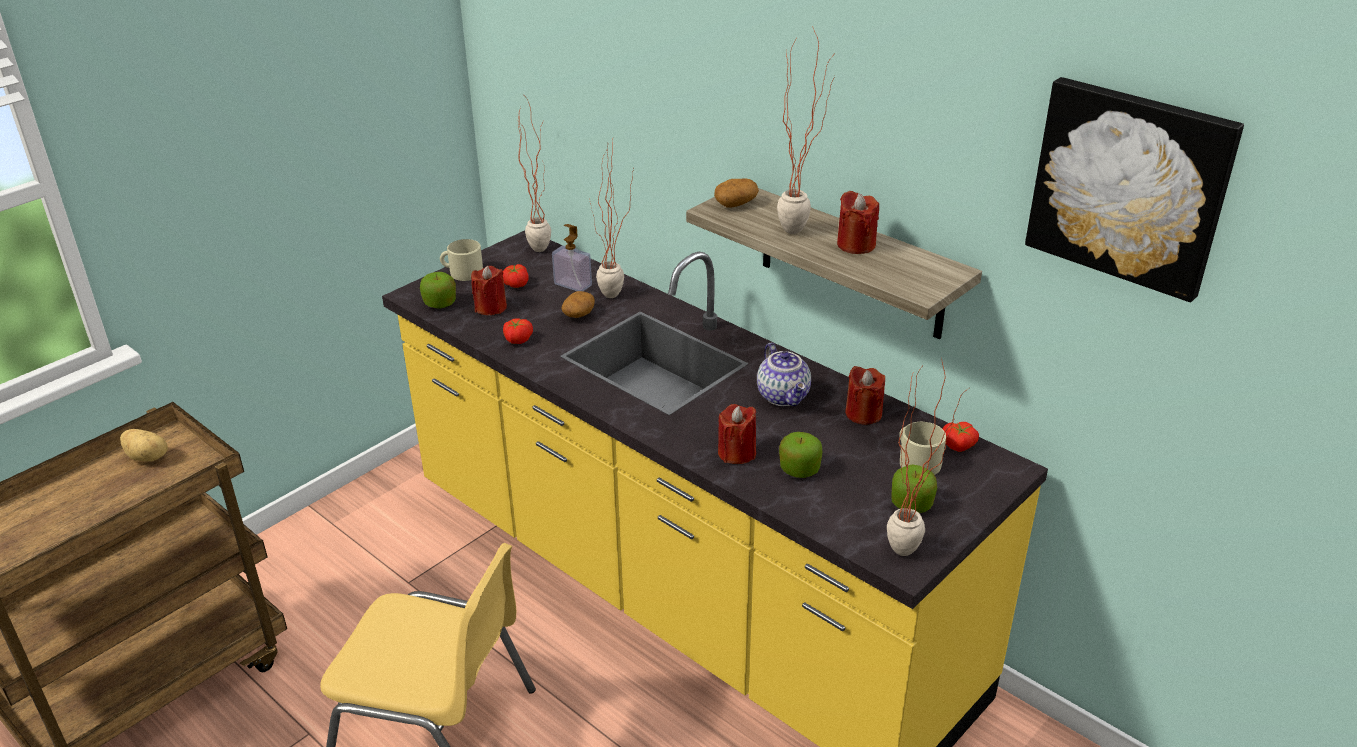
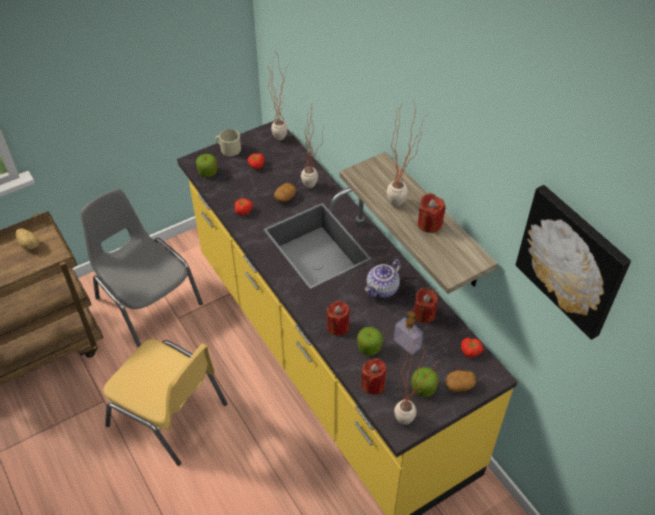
camera: 15 degrees right, 15 degrees up
red candle [471,266,507,315] -> red candle moved to [361,358,387,395]
soap dispenser [552,224,592,291] -> soap dispenser moved to [394,311,423,355]
potato [714,179,759,208] -> potato moved to [446,370,476,392]
teapot [757,343,811,406] -> teapot turned 45 degrees clockwise [365,259,401,298]
beige mug [899,422,946,475] -> none
none -> grey chair [80,189,203,347]

